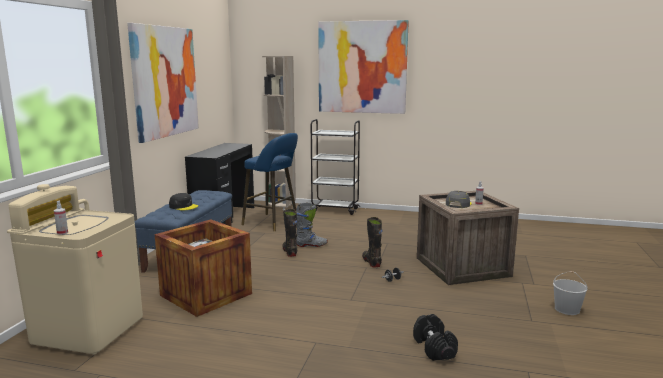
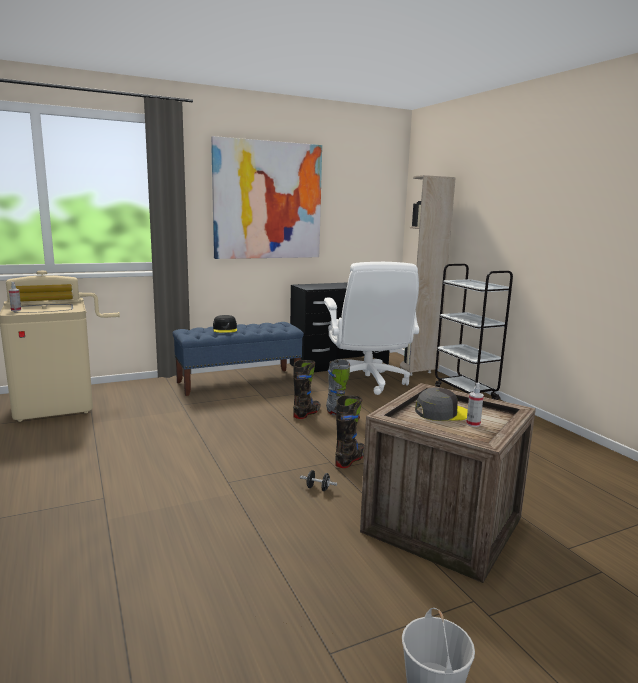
camera: 50 degrees right, 0 degrees up
crate [155,219,252,317] -> none
blue stool [241,133,298,231] -> white office chair [324,262,419,395]
picture [318,20,409,114] -> none
black dumbbell [413,314,458,361] -> none

